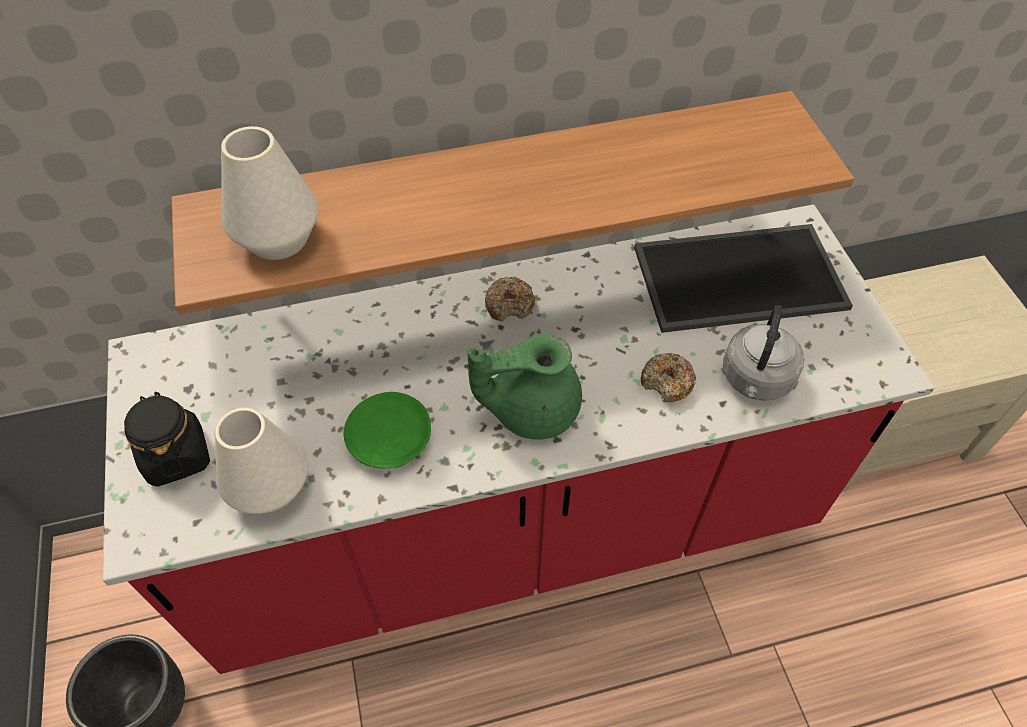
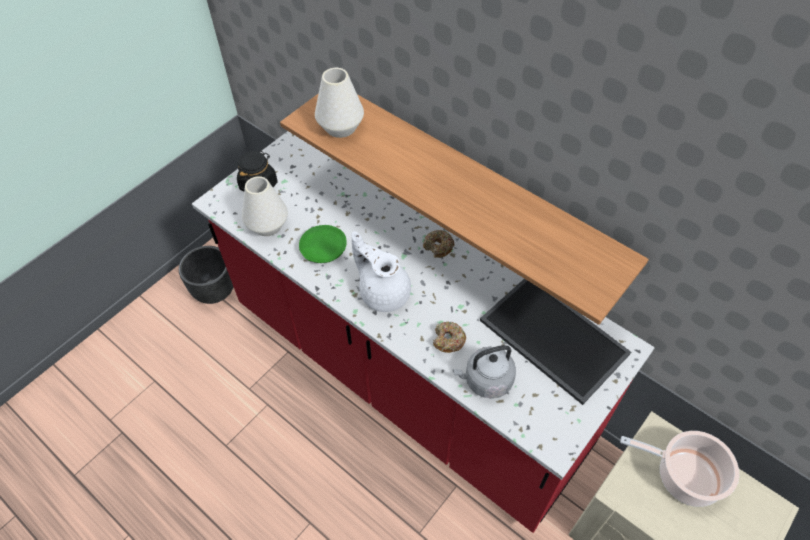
camera: 55 degrees right, 0 degrees up
green teapot [467,333,582,439] -> white teapot [351,231,411,312]
none -> cooking pot [620,431,739,507]

